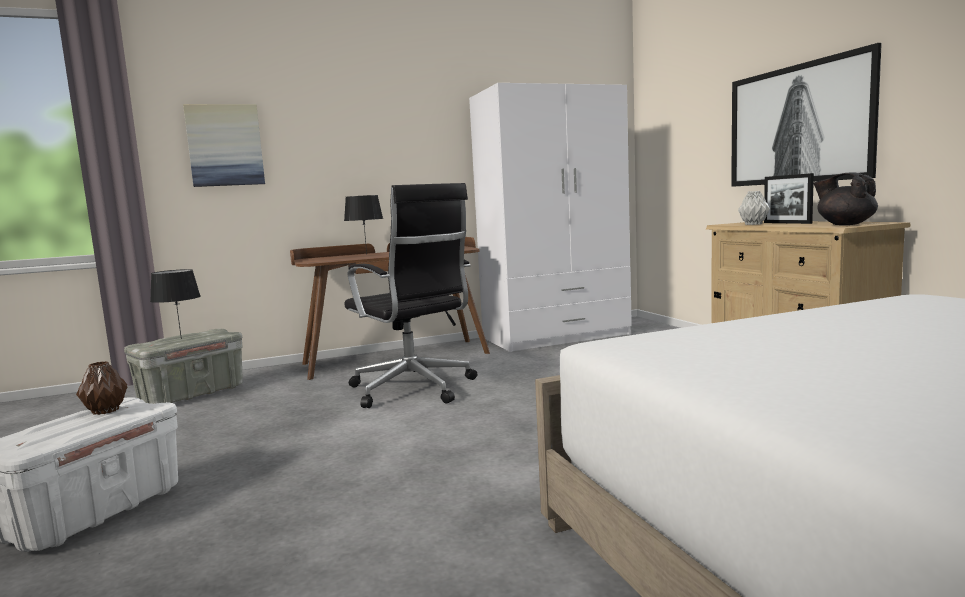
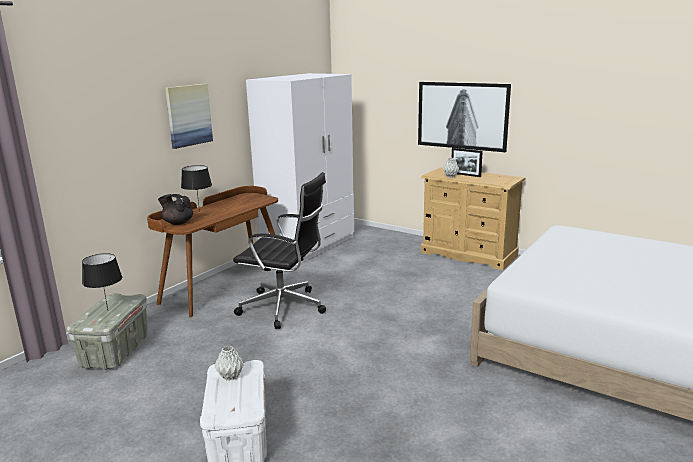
camera: 35 degrees left, 10 degrees up
brown vase [76,361,127,415] -> grey vase [215,346,244,381]
picture [183,104,265,187] -> picture moved to [165,84,213,149]
black teapot [813,172,878,225] -> black teapot moved to [158,194,193,225]

